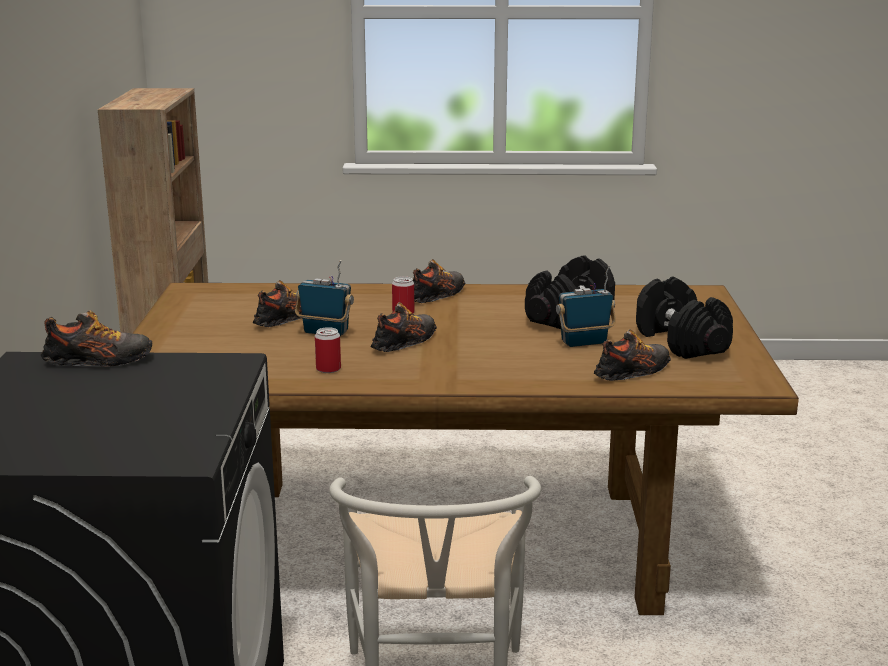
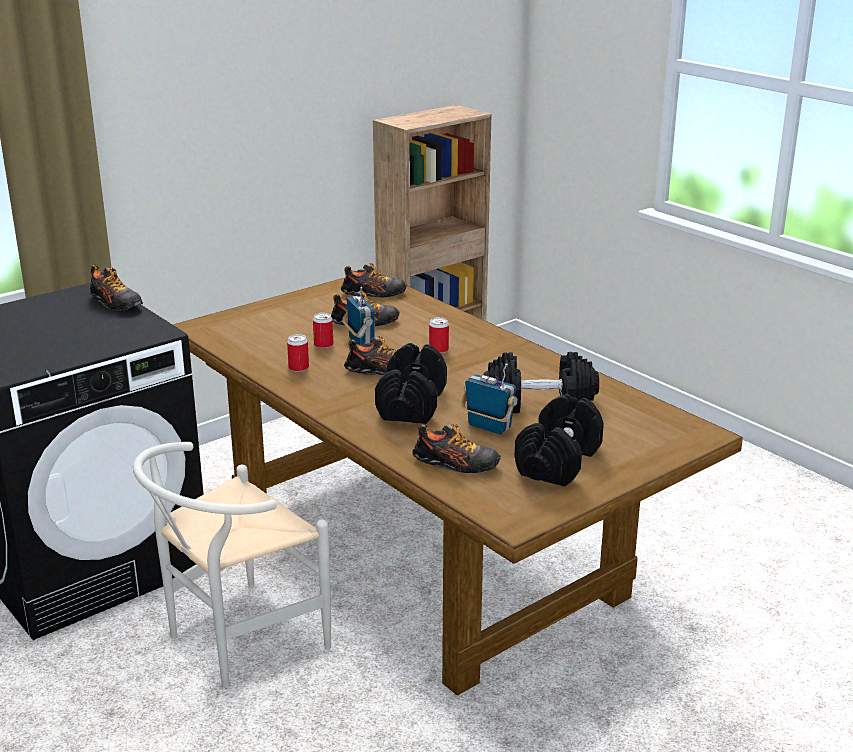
camera: 50 degrees right, 5 degrees up
shoe [413,259,466,303] -> shoe moved to [341,263,407,298]
none -> can [313,313,333,349]
none -> black dumbbell [375,343,447,424]

